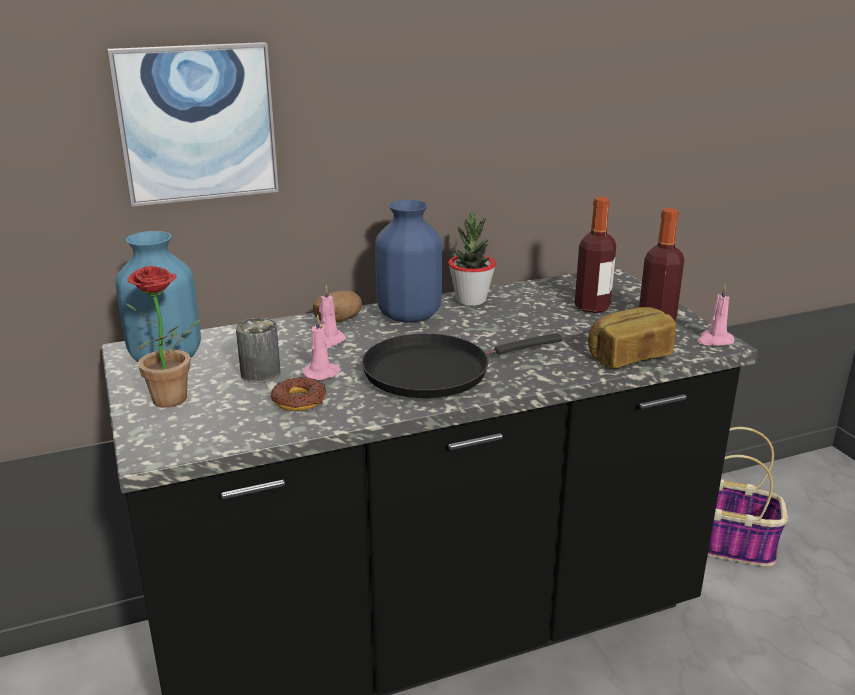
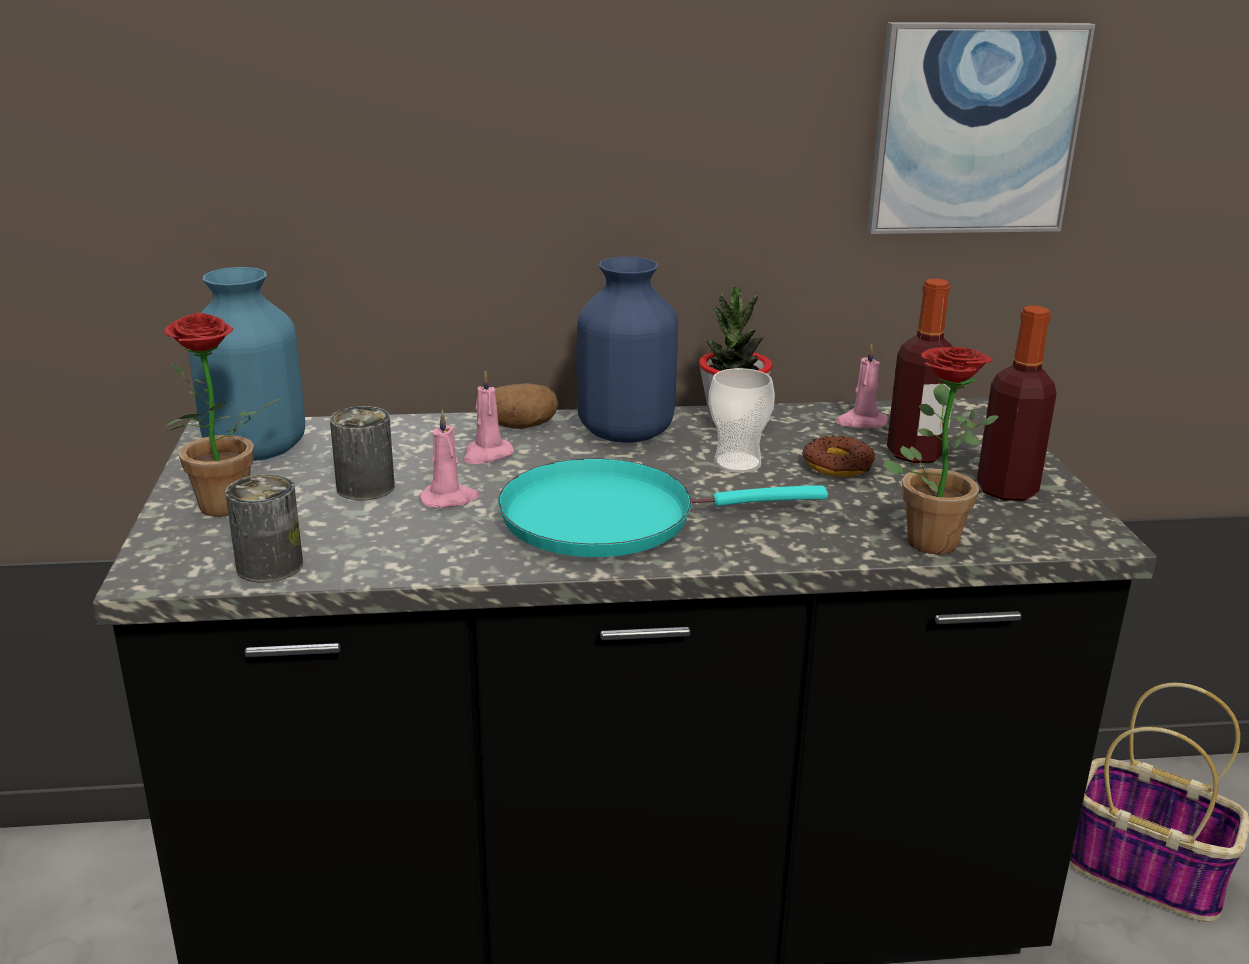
camera: 15 degrees right, 0 degrees up
picture [107,42,279,207] -> picture moved to [867,22,1095,234]
donut [270,377,326,411] -> donut moved to [802,436,875,477]
black frying pan [362,333,562,398] -> turquoise frying pan [498,459,828,557]
bread [588,307,676,368] -> potted plant [883,347,998,554]
pink candle [697,285,735,346] -> pink candle moved to [835,343,888,428]
none -> can [225,474,303,583]
none -> cup [708,368,775,473]

